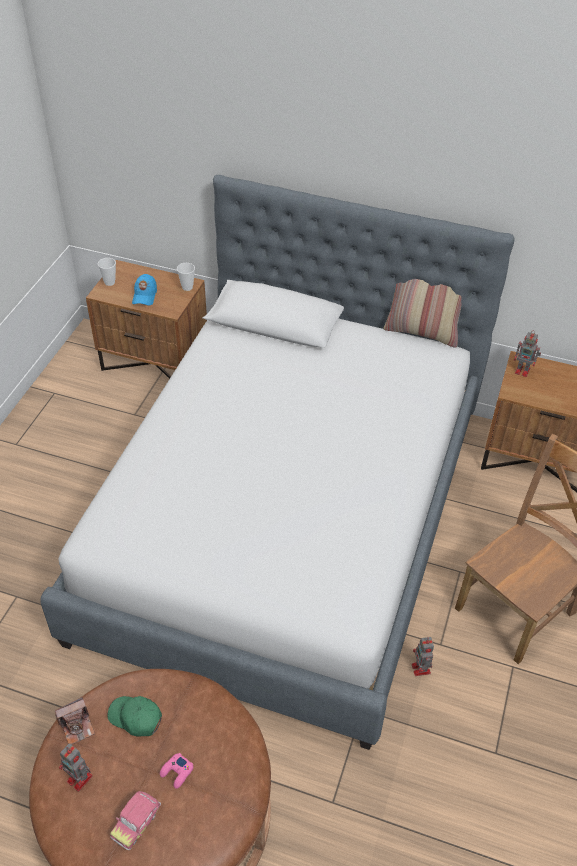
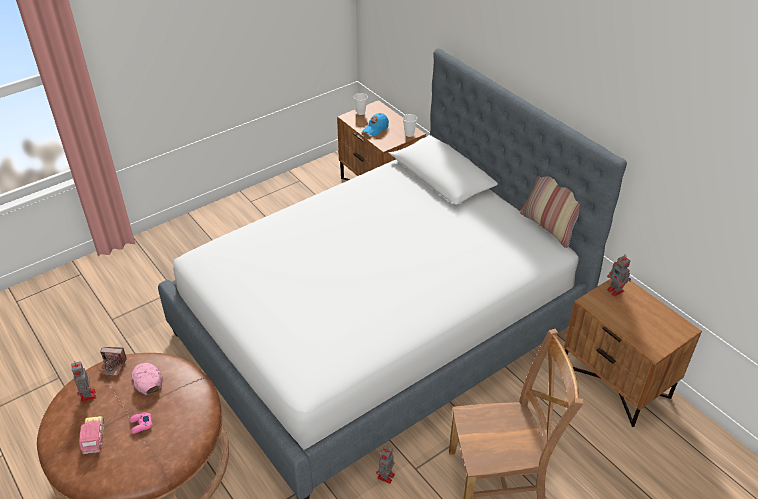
camera: 35 degrees right, 5 degrees down
green cap [107,696,162,737] -> pink cap [132,363,163,395]
toy car [110,791,161,850] -> toy car turned 105 degrees clockwise [79,416,105,454]

